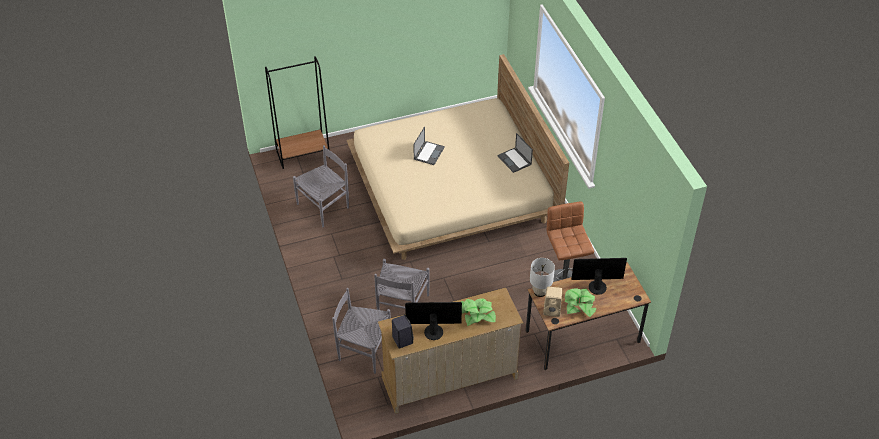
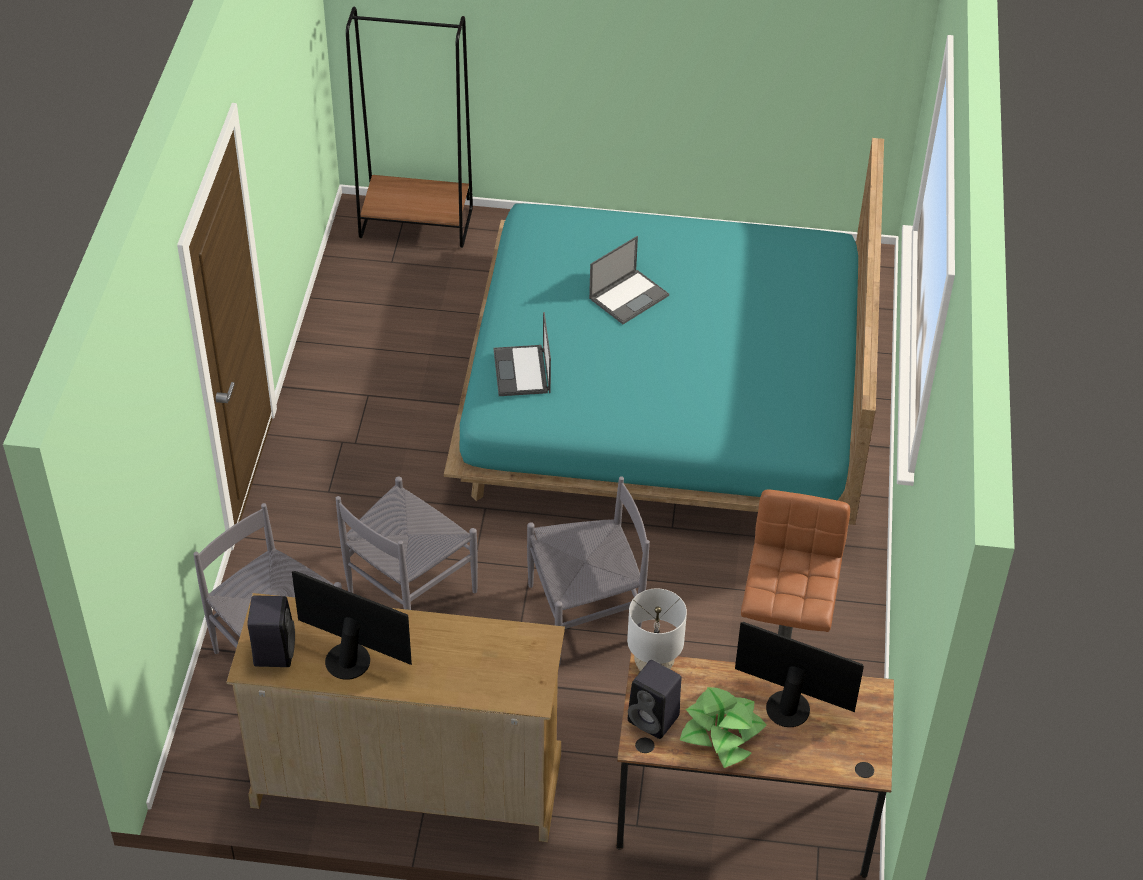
camera: 25 degrees right, 0 degrees up
grey chair [293,145,349,227] -> grey chair moved to [527,476,650,665]
beige bed [347,54,569,260] -> turquoise bed [444,138,884,525]
potted plant [461,298,496,326] -> none
laptop [497,133,533,173] -> laptop moved to [494,312,551,396]
beige speaker [543,287,562,317] -> black speaker [628,660,682,739]

